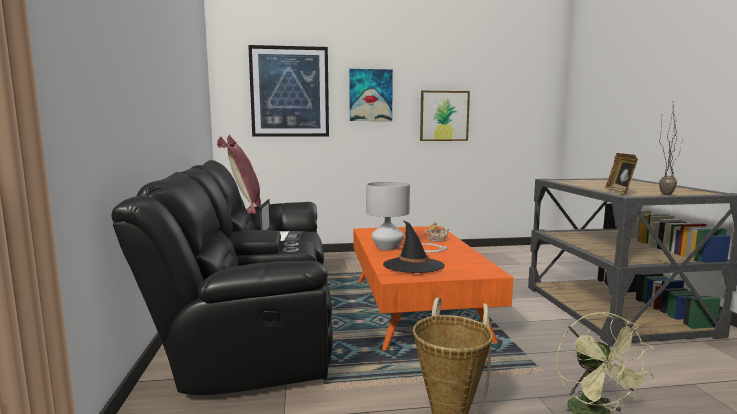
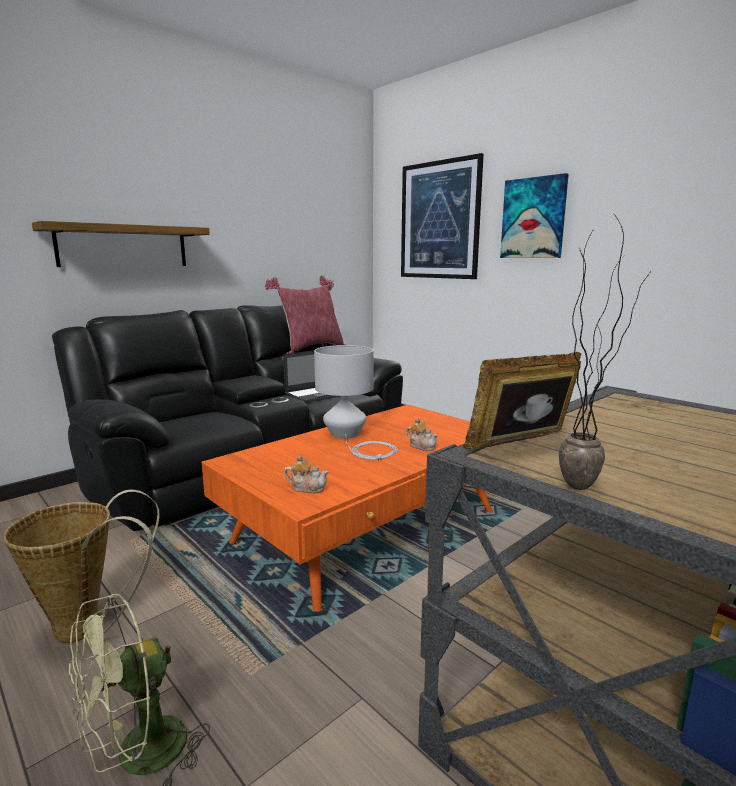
camera: 55 degrees right, 5 degrees up
black hat [383,220,445,273] -> none
picture [420,91,470,141] -> none
none -> shelf [32,221,210,267]
none -> teapot [284,455,328,493]

